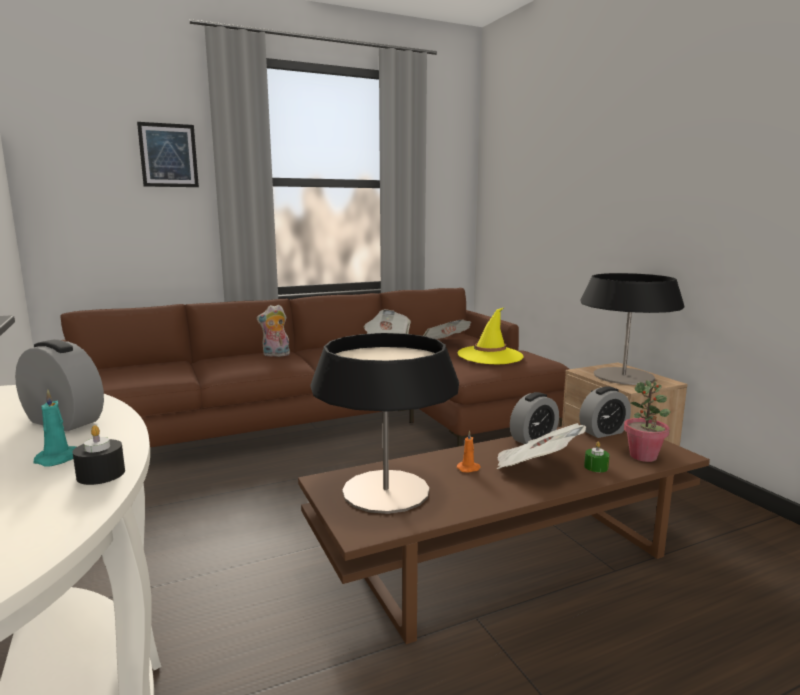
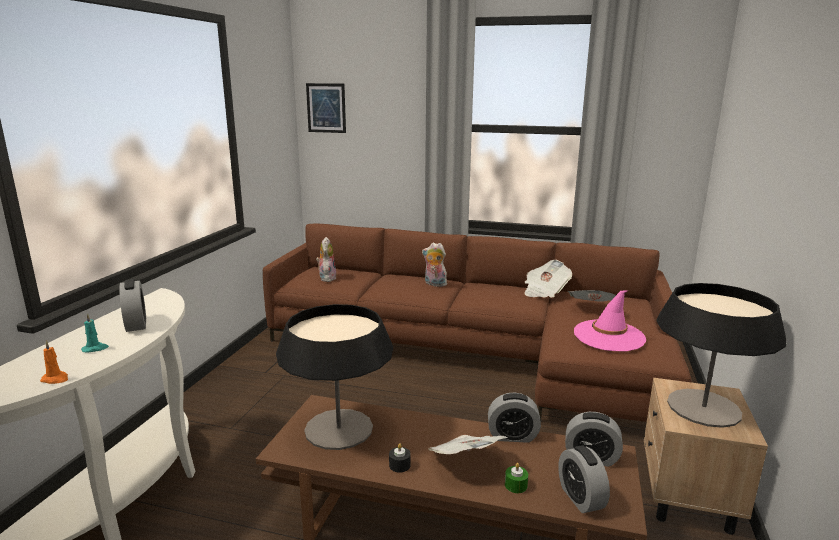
camera: 40 degrees right, 5 degrees up
black candle [73,425,125,485] -> black candle moved to [389,443,411,473]
picture [137,122,199,187] -> picture moved to [306,83,346,133]
orange candle [457,430,481,472] -> orange candle moved to [40,341,68,384]
yellow hat [458,308,524,364] -> pink hat [574,290,646,351]
potted plant [624,380,671,462] -> alarm clock [558,446,610,513]
none -> plush toy [316,237,337,282]

